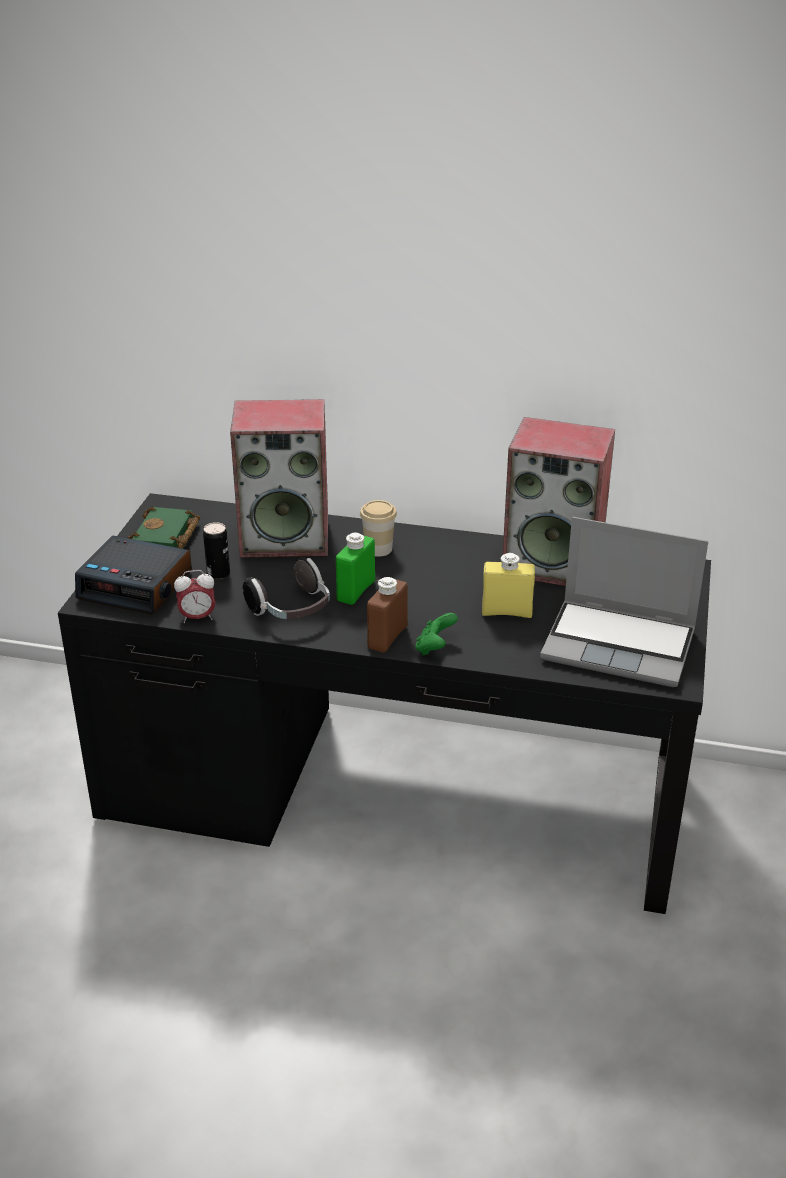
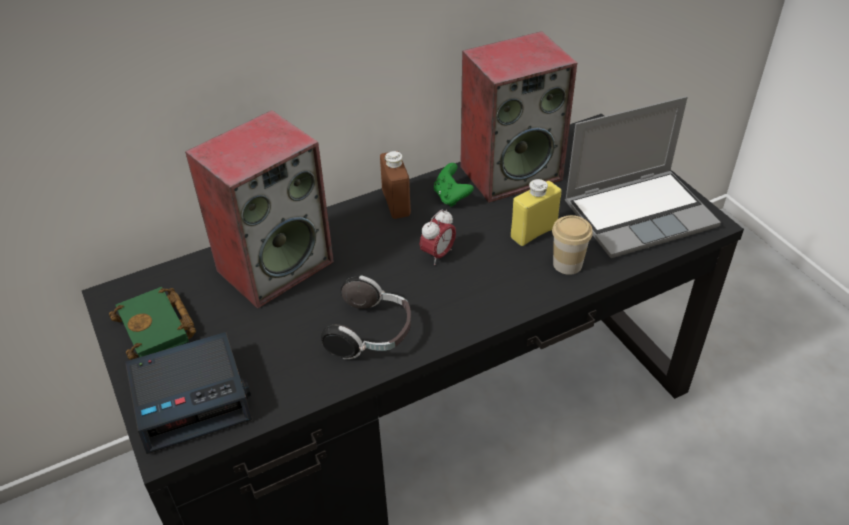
camera: 40 degrees left, 10 degrees up
alarm clock [174,570,215,623] -> alarm clock moved to [420,209,456,265]
can [203,522,230,579] -> none
green bottle [336,533,375,605] -> none
cup [360,500,397,557] -> cup moved to [552,215,593,275]
brown bottle [367,577,408,653] -> brown bottle moved to [380,151,411,219]
green game controller [415,613,458,656] -> green game controller moved to [434,163,474,207]

